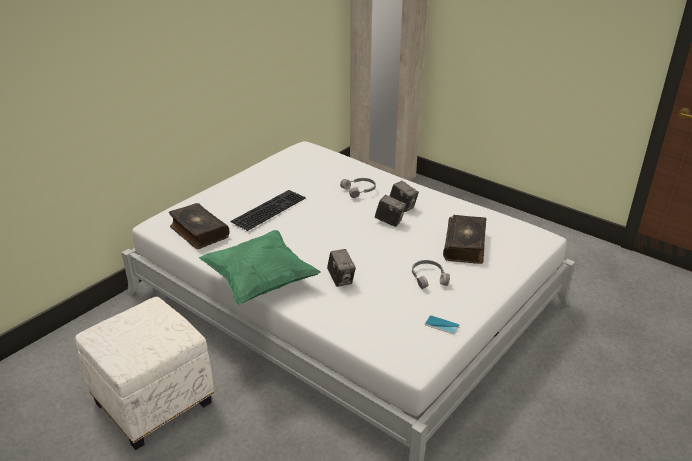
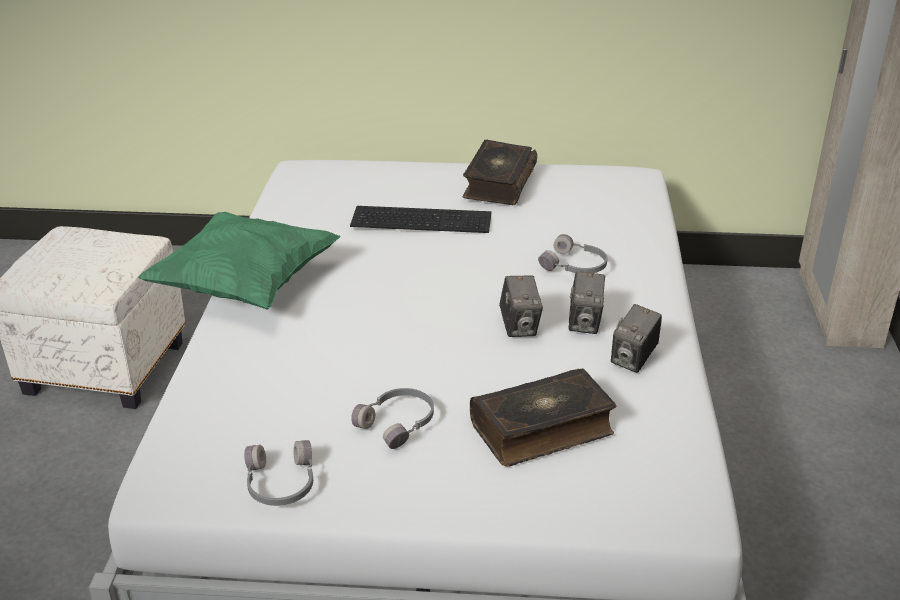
camera: 55 degrees right, 0 degrees up
book [169,203,229,249] -> book moved to [463,140,537,205]
camera [327,249,356,287] -> camera moved to [611,304,662,373]
phone [425,315,460,334] -> grey headphones [244,440,313,506]

